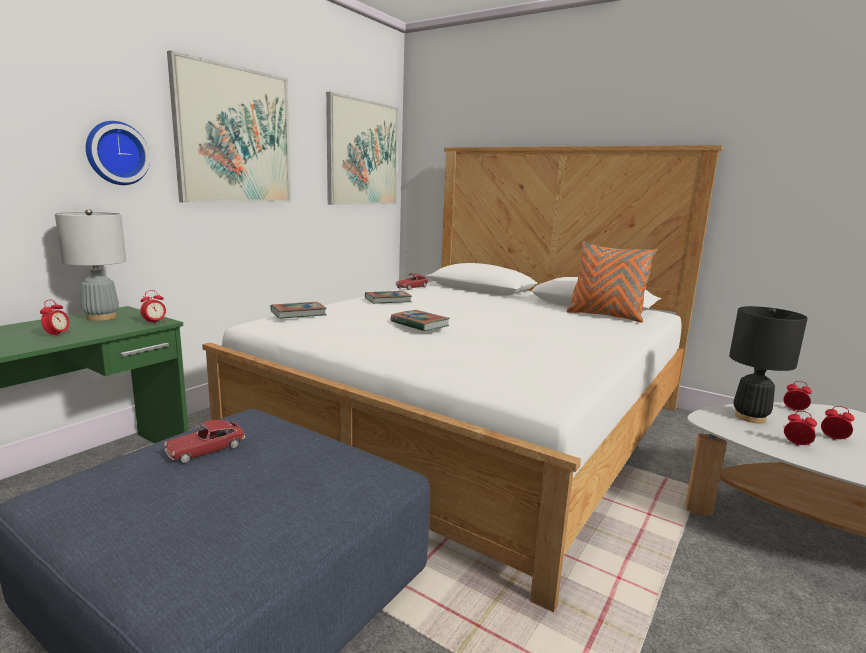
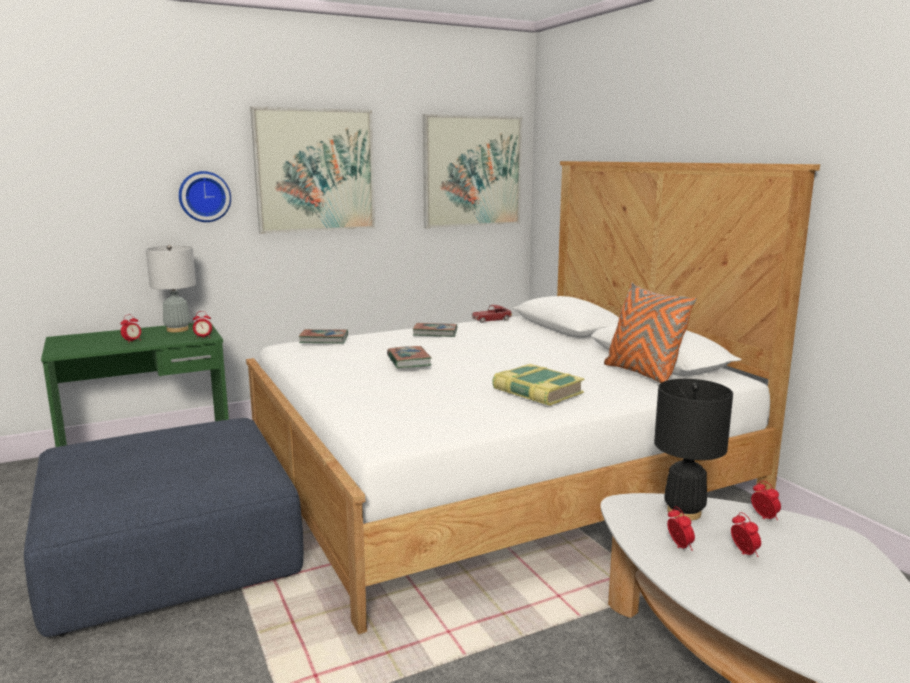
camera: 30 degrees right, 0 degrees up
toy car [164,420,245,463] -> none
none -> book [492,364,585,406]

